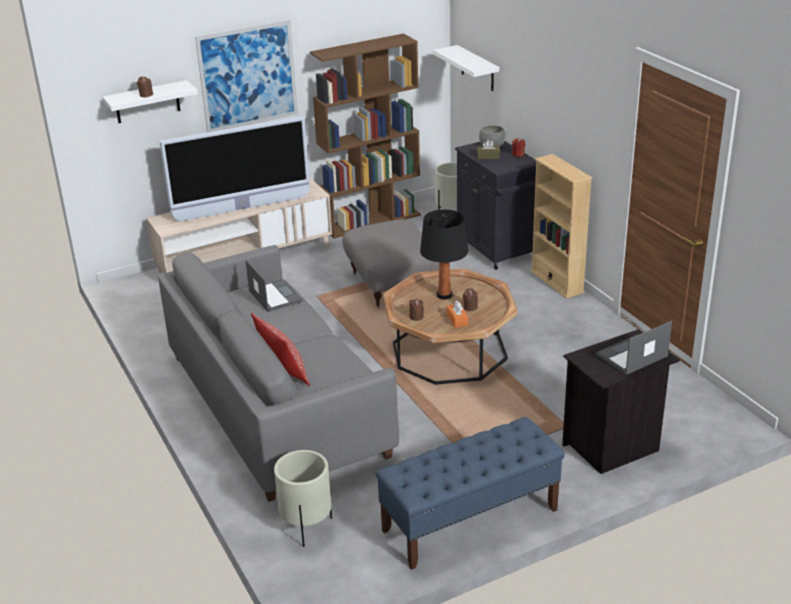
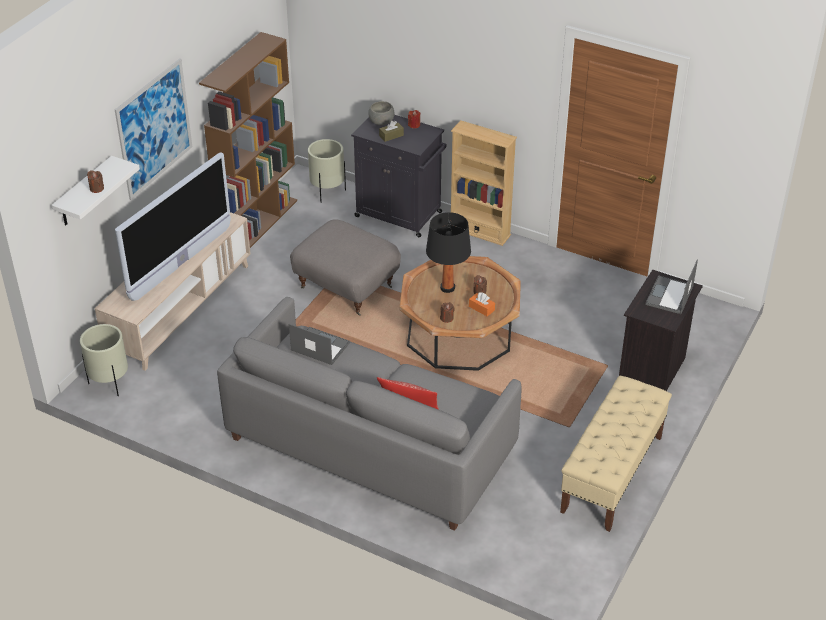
camera: 35 degrees left, 10 degrees up
beige planter [274,450,332,547] -> beige planter moved to [80,324,128,396]
blue bench [375,417,565,570] -> beige bench [560,375,672,532]
white shelf [433,45,499,91] -> none

